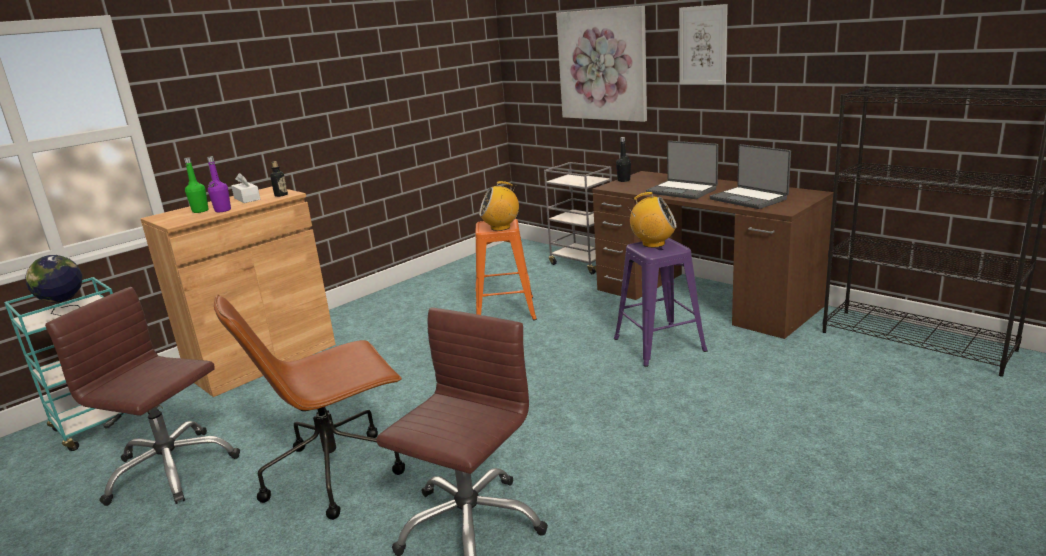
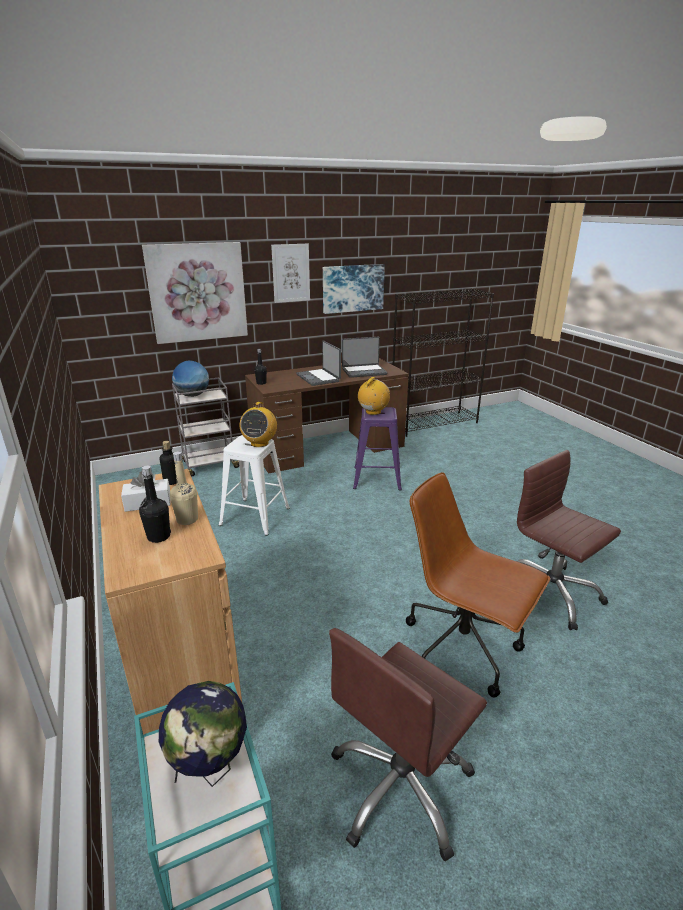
camera: 70 degrees left, 5 degrees up
green bottle [184,157,209,213] -> black bottle [139,466,171,543]
purple bottle [207,156,231,212] -> beige bottle [170,451,198,525]
brown office chair [214,295,405,520] -> brown office chair turned 135 degrees clockwise [406,472,550,698]
orange stool [475,219,537,320] -> white stool [219,435,290,536]
laptop [646,141,718,199] -> laptop turned 90 degrees clockwise [296,340,341,386]
none -> globe [172,360,209,397]
none -> picture [323,264,385,314]

